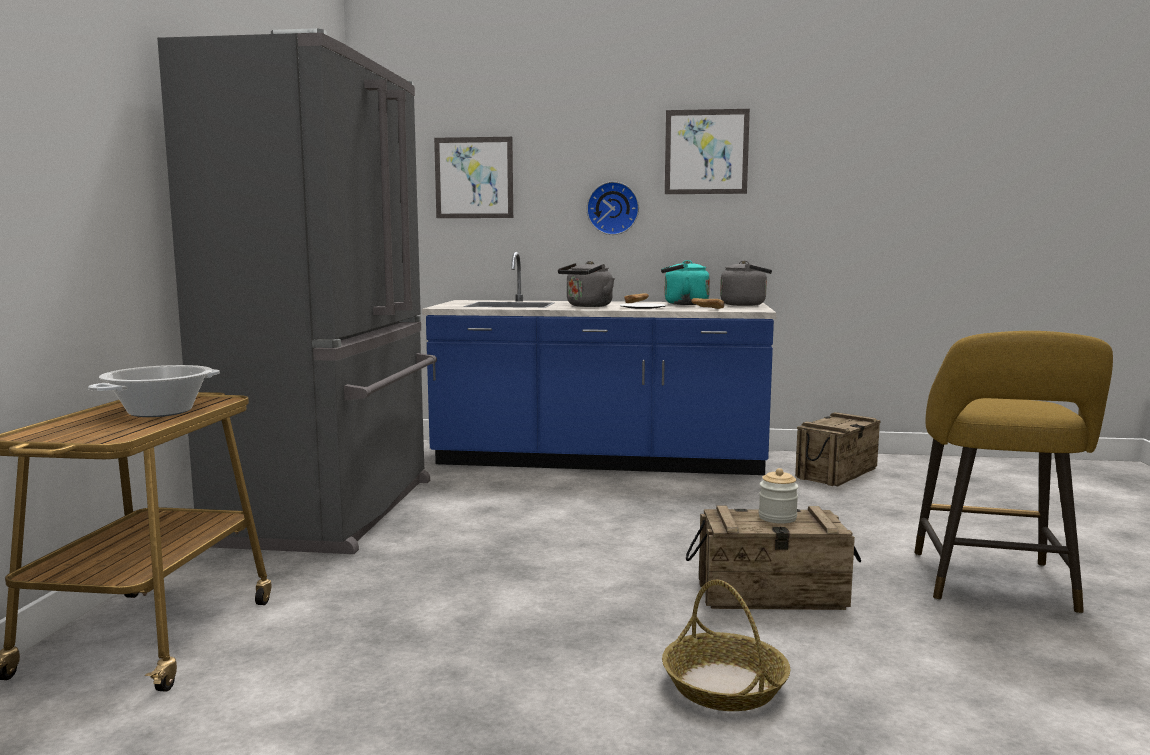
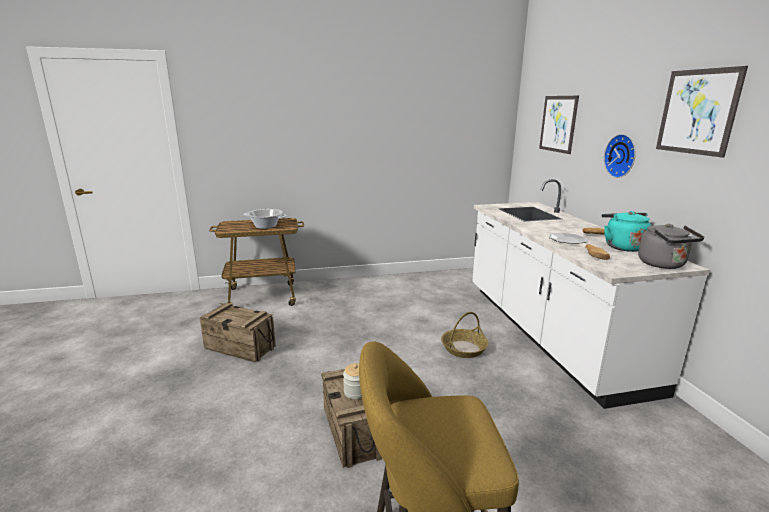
camera: 70 degrees right, 10 degrees up
grey fridge [157,28,437,554] -> none
blue counter [422,252,776,475] -> white counter [472,179,710,409]
grey kettle [558,261,615,307] -> none
basket [662,580,790,711] -> basket moved to [441,312,488,358]
crate [795,412,881,486] -> crate moved to [200,303,276,363]

